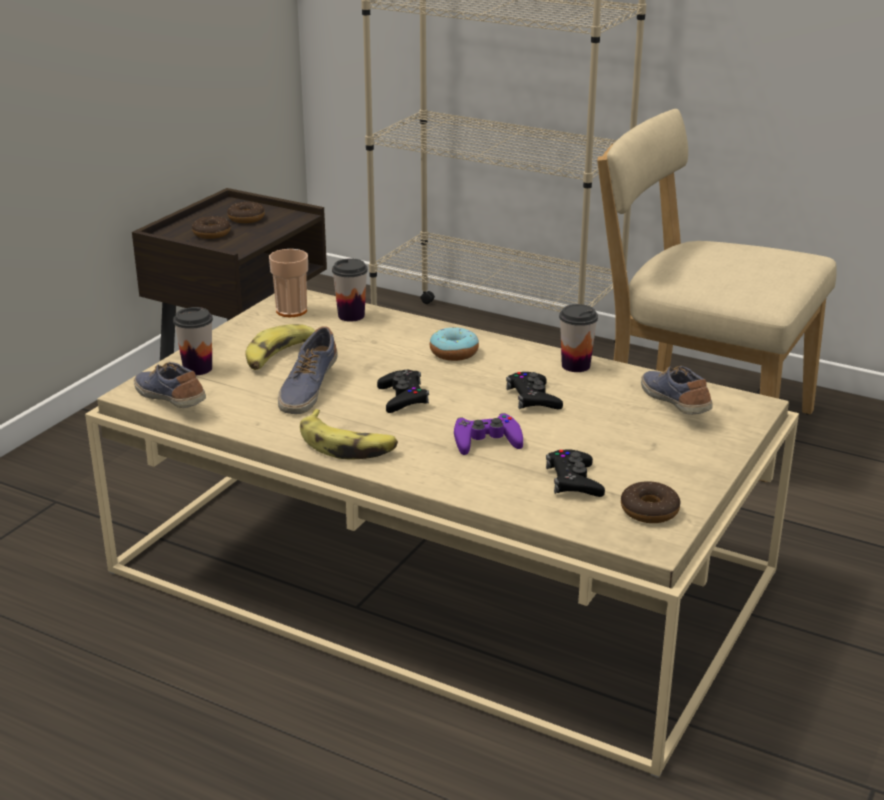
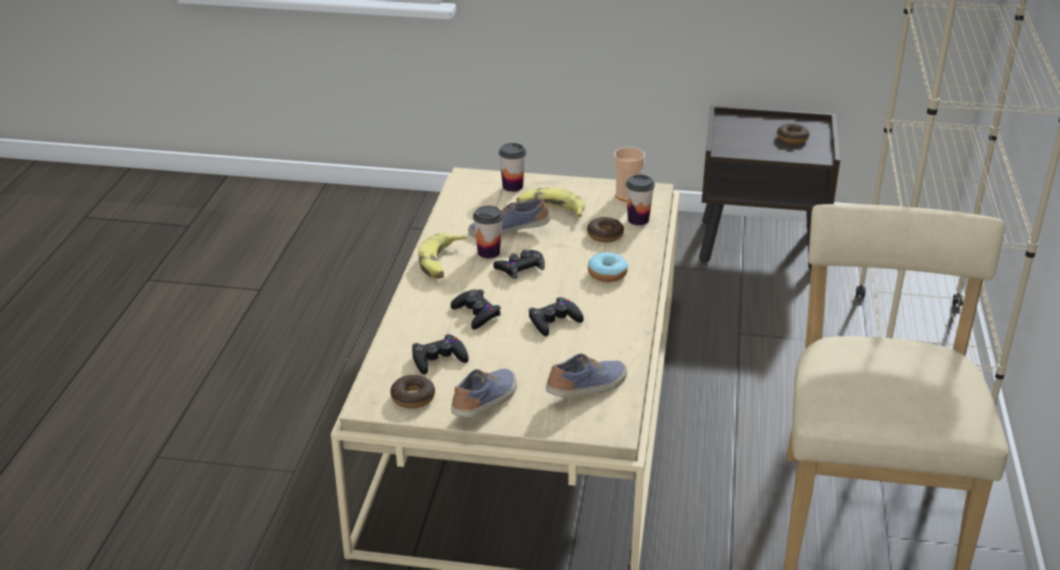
camera: 70 degrees right, 5 degrees up
shoe [134,362,206,408] -> shoe moved to [451,369,517,417]
donut [192,216,231,239] -> donut moved to [587,217,624,242]
purple game controller [454,413,523,455] -> black game controller [451,289,501,330]
cup [559,304,598,372] -> cup moved to [473,206,503,258]

